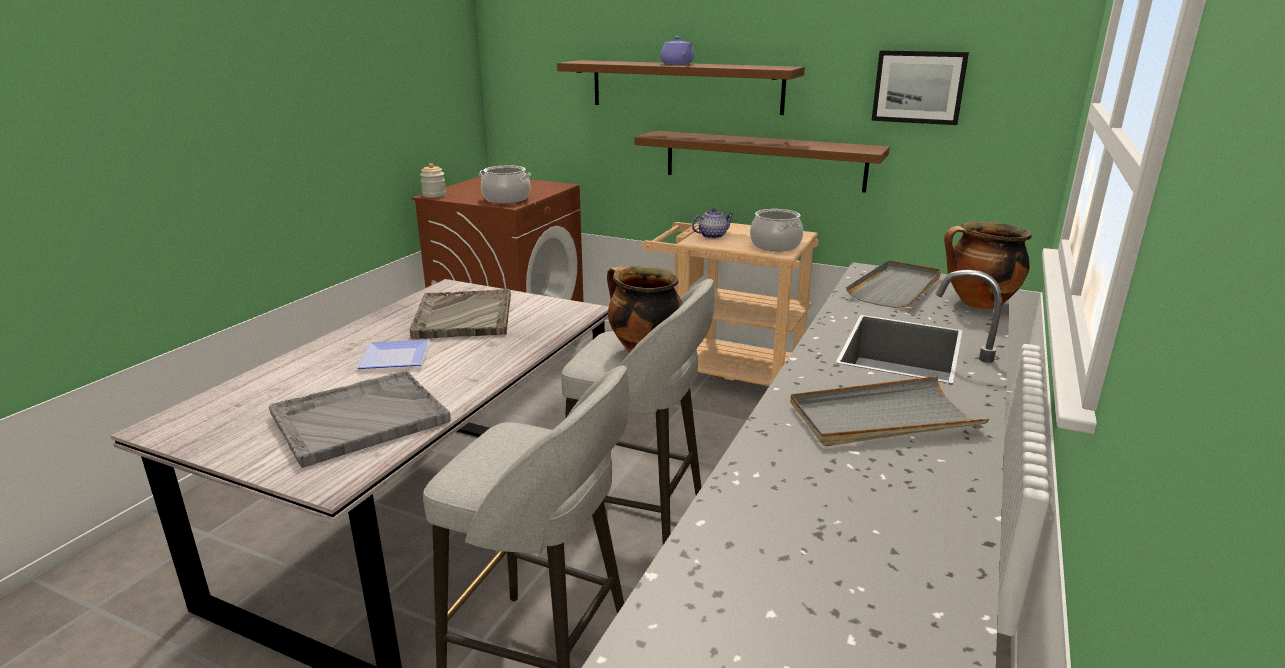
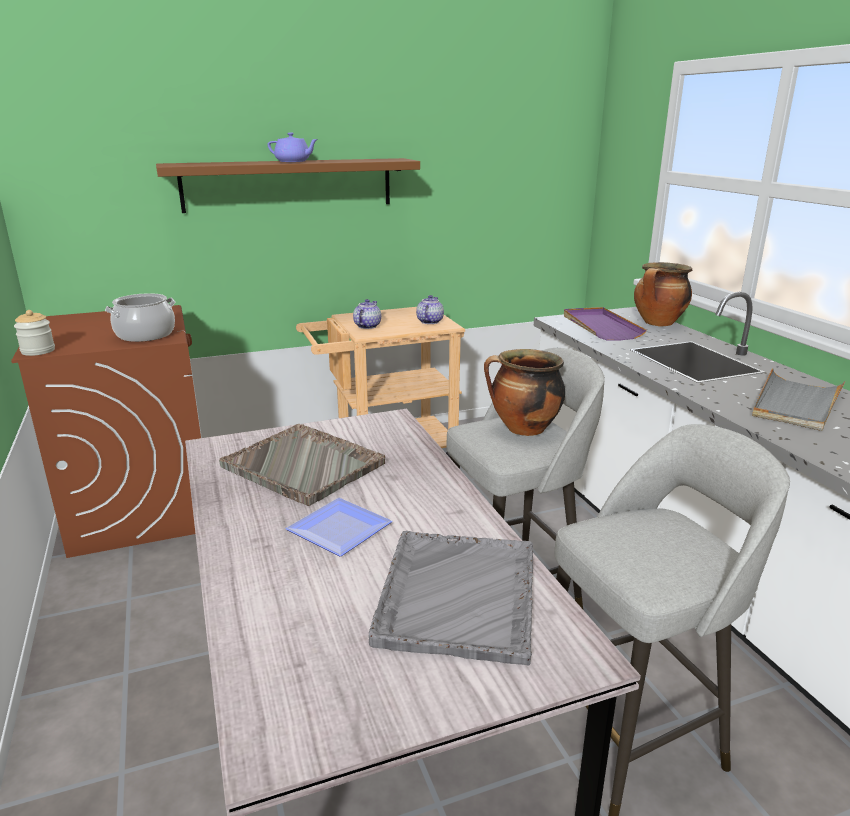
camera: 45 degrees left, 0 degrees up
brown shelf [634,131,890,193] -> none
cooking pot [750,209,803,251] -> teapot [416,295,444,324]
grey tray [846,260,941,308] -> purple tray [564,307,646,341]
picture [871,50,969,125] -> none

